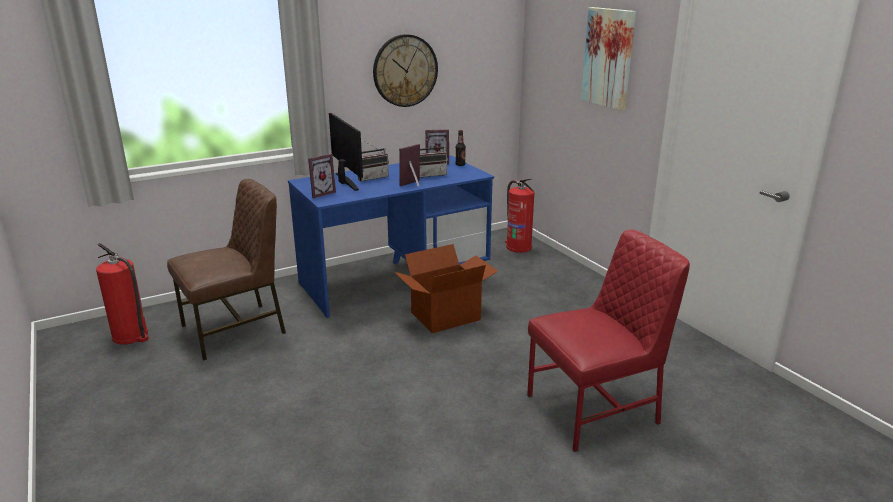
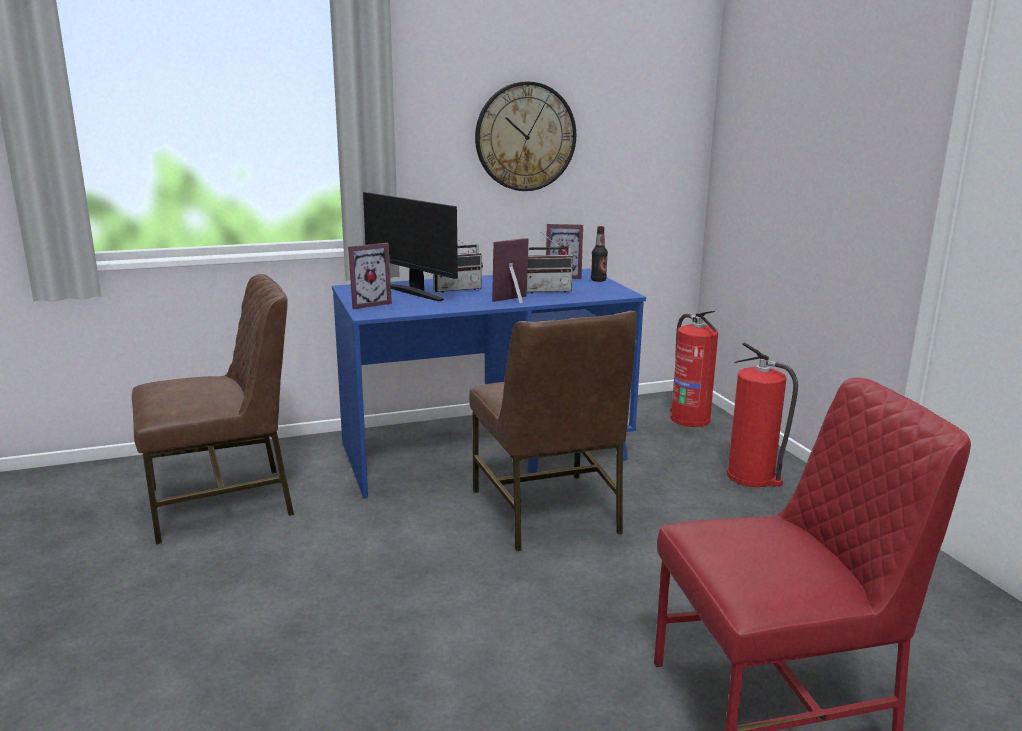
camera: 10 degrees right, 5 degrees down
fire extinguisher [96,243,149,344] -> fire extinguisher moved to [727,342,798,487]
monitor [329,113,363,191] -> monitor turned 150 degrees clockwise [363,192,458,301]
cardboard box [394,244,498,333] -> brown chair [469,311,637,551]
picture [581,7,636,111] -> none

